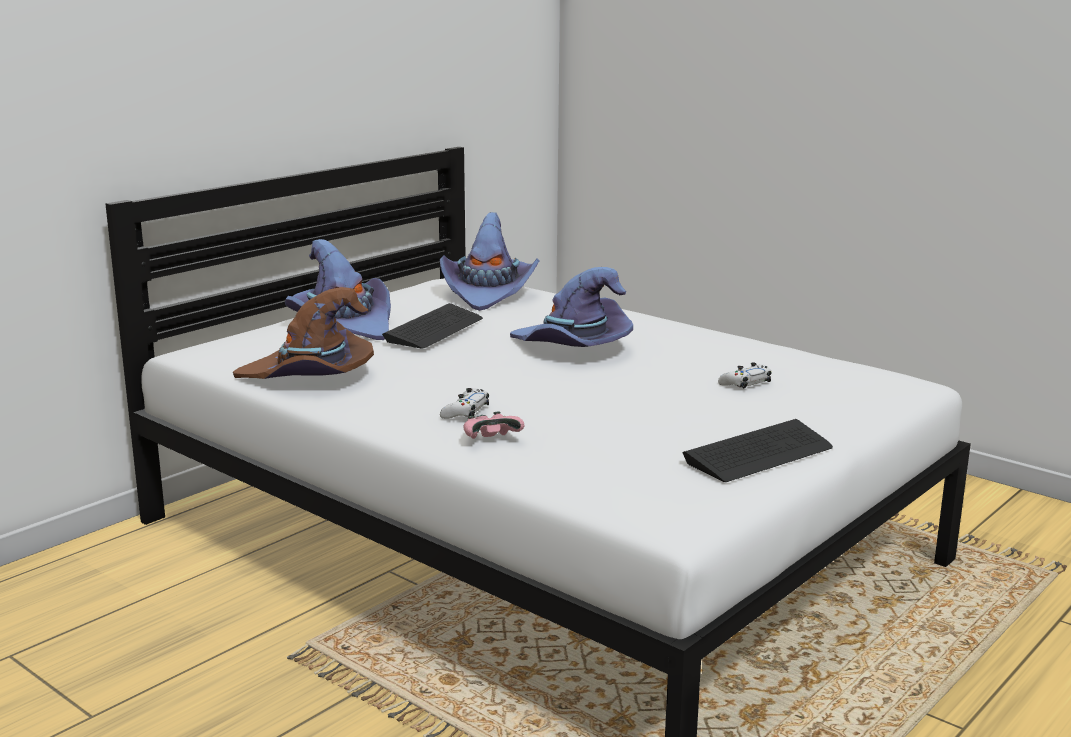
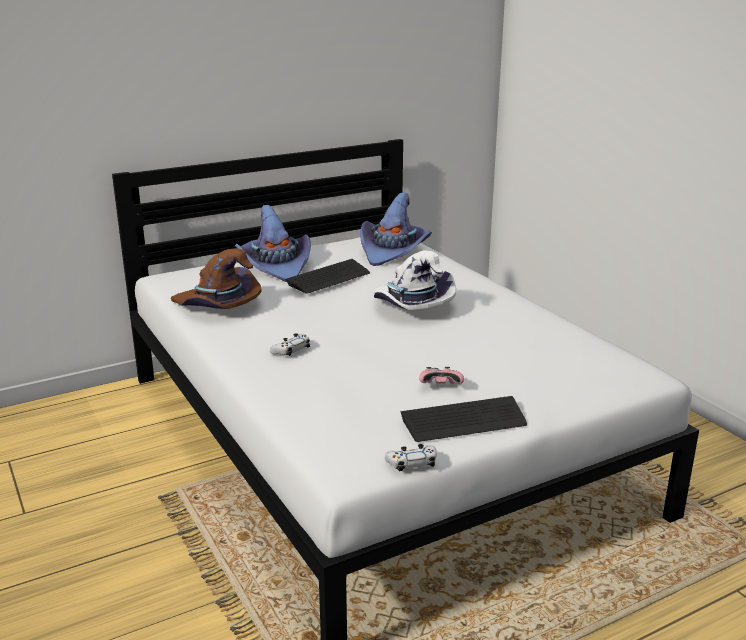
camera: 20 degrees right, 5 degrees up
pink game controller [464,411,524,439] -> pink game controller moved to [419,367,464,384]
purple hat [510,267,633,347] -> white hat [374,250,456,310]
white game controller [718,363,772,388] -> white game controller moved to [385,444,437,471]

